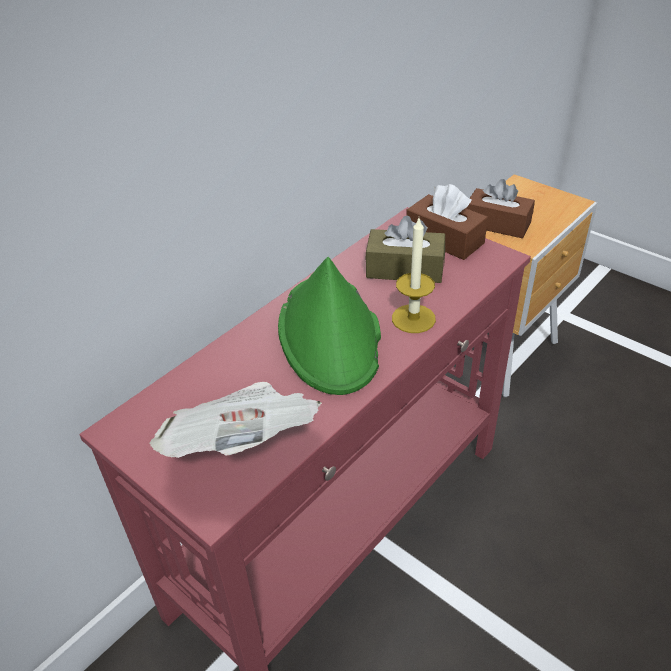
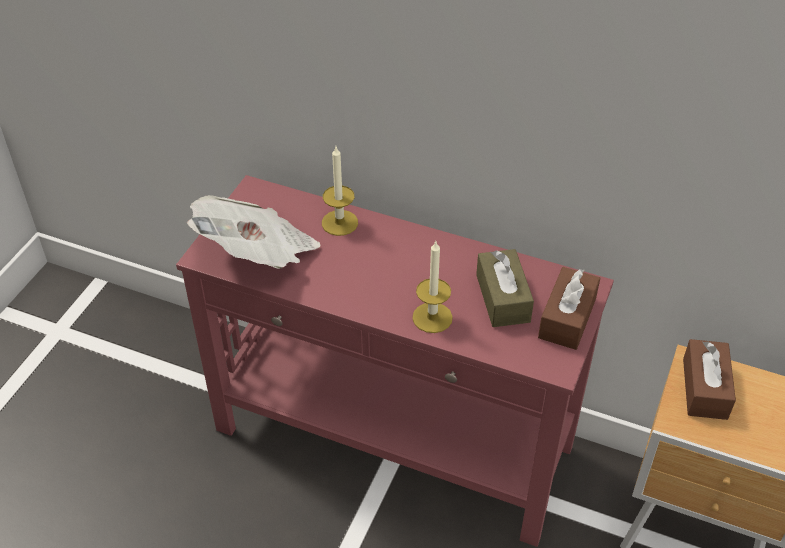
camera: 70 degrees right, 5 degrees up
green hat [278,257,381,395] -> none
none -> candle [322,147,358,236]

